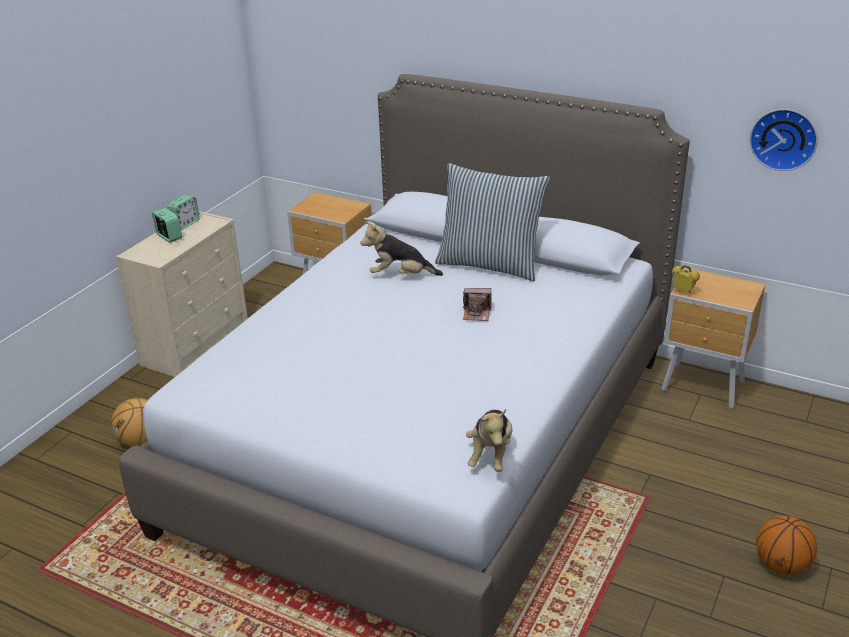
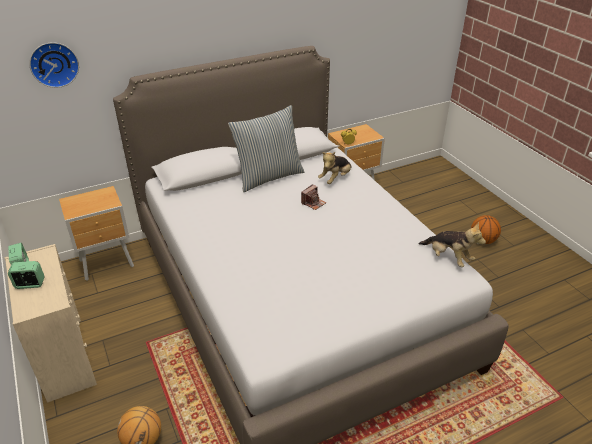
camera: 55 degrees left, 5 degrees up
plush toy [360,222,443,276] -> plush toy moved to [318,152,352,184]
wall clock [750,109,818,171] -> wall clock moved to [29,42,79,88]

